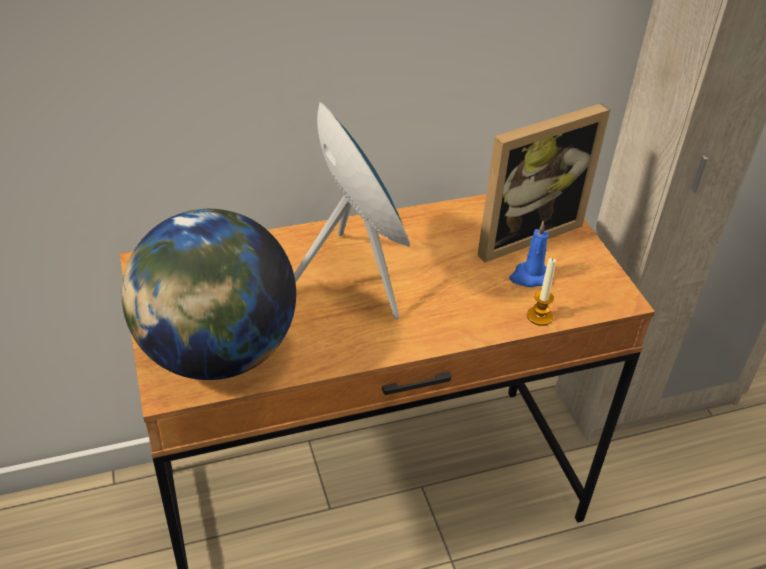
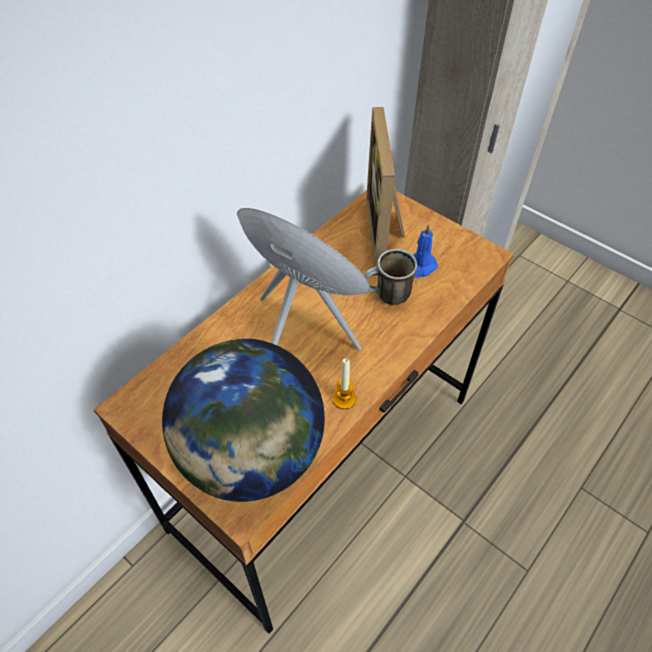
camera: 30 degrees left, 10 degrees up
picture frame [478,103,610,263] -> picture frame turned 150 degrees clockwise [366,107,405,267]
candle [527,258,556,326] -> candle moved to [333,358,356,409]
none -> mug [364,249,417,305]

